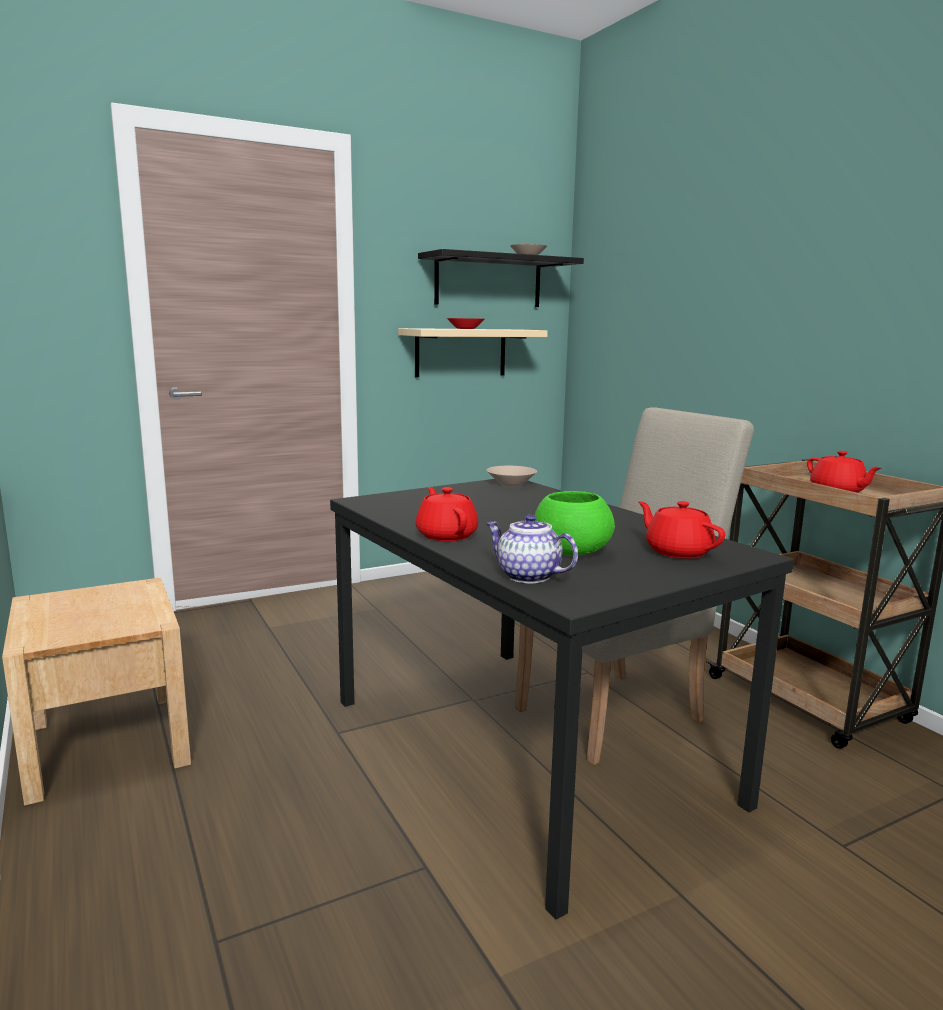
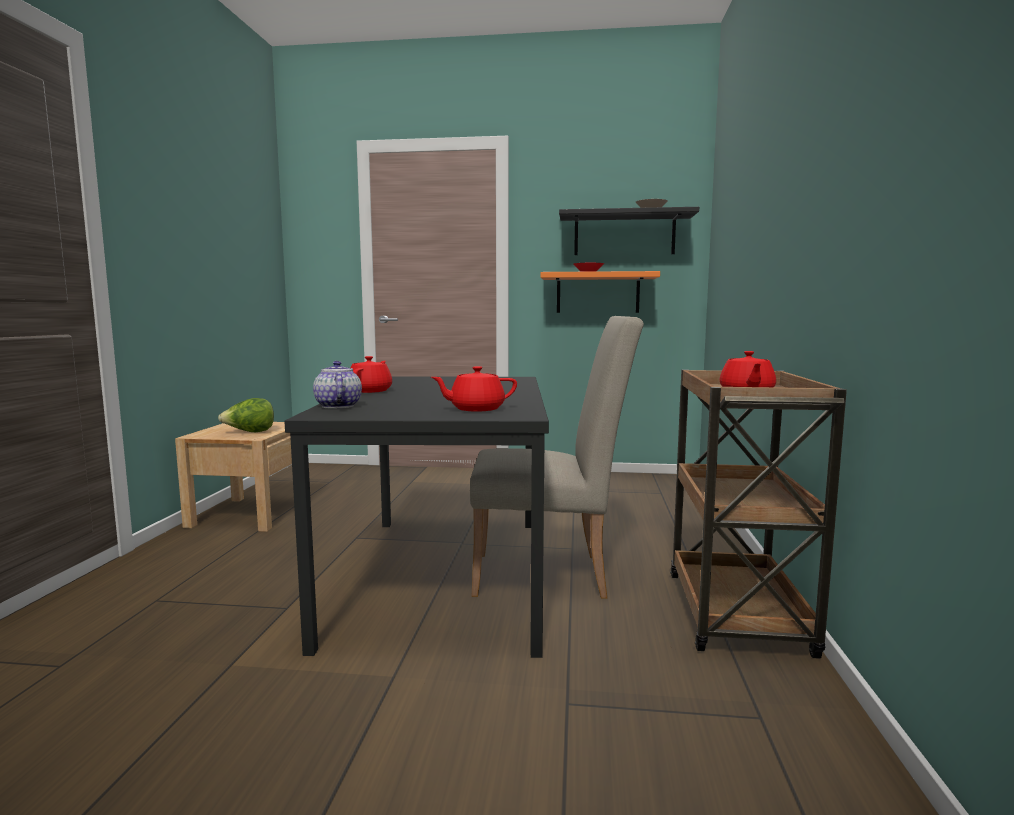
camera: 35 degrees right, 5 degrees down
beige shelf [398,328,548,377] -> orange shelf [540,271,660,313]
beige bowl [486,466,537,486] -> none
green bowl [535,491,615,556] -> none
red teapot [638,501,725,559] -> red teapot turned 105 degrees counterclockwise [431,366,517,412]
none -> lettuce [218,398,274,432]

